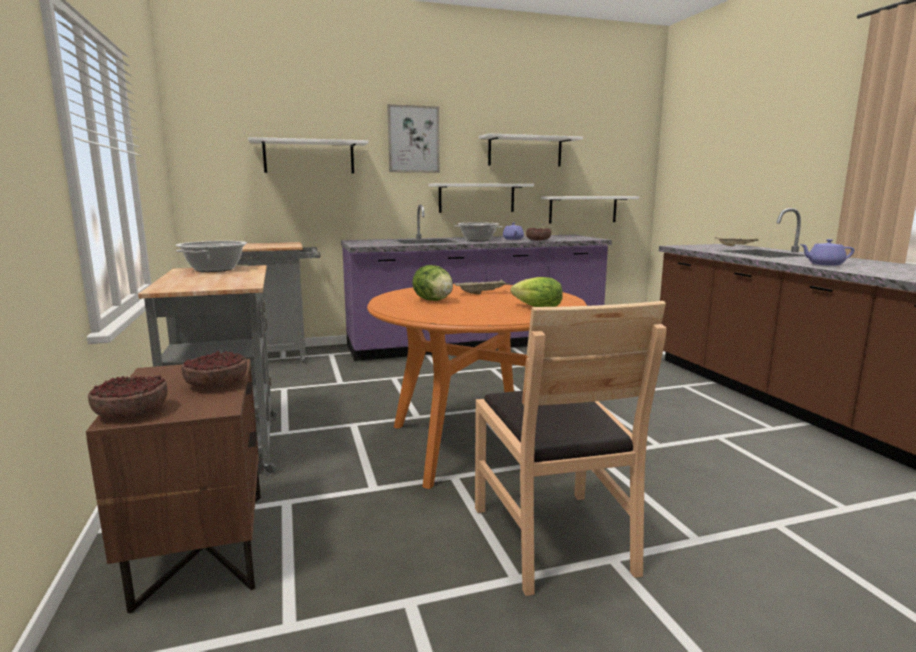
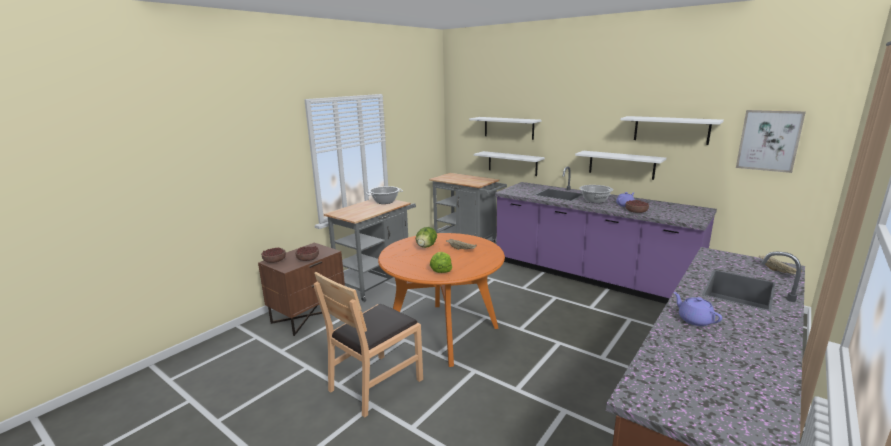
camera: 55 degrees right, 5 degrees up
picture [387,104,440,173] -> picture moved to [736,110,806,173]
white shelf [541,196,639,223] -> white shelf moved to [474,151,545,176]

